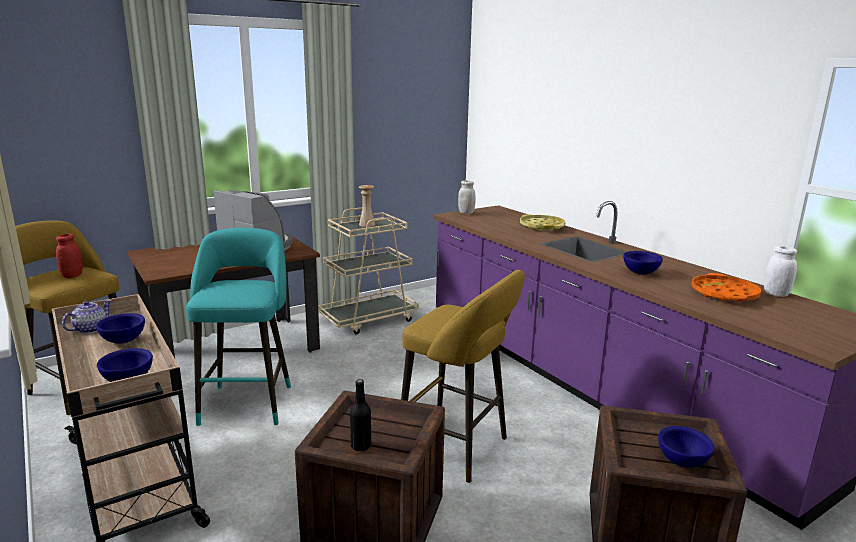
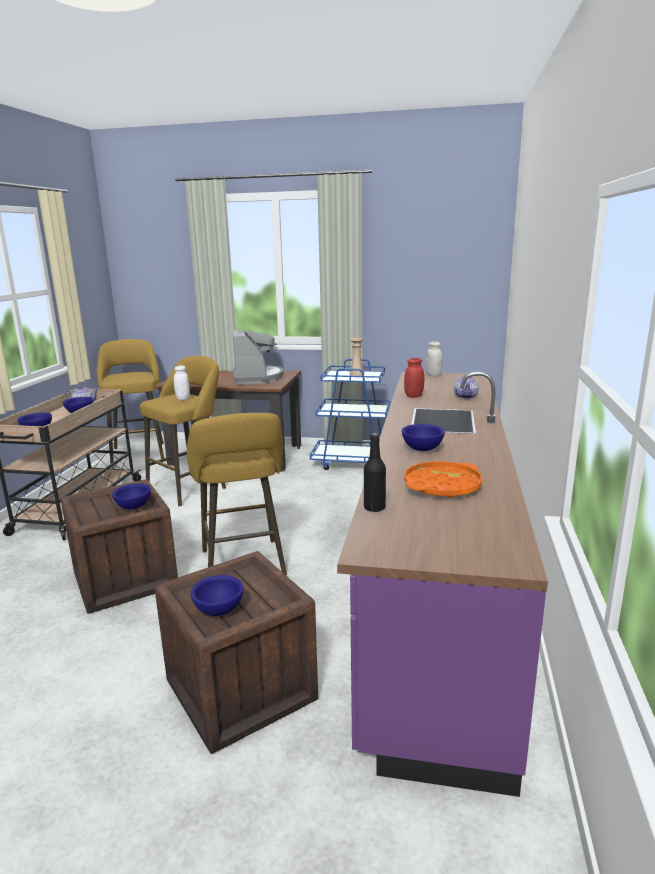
camera: 45 degrees right, 0 degrees up
red jar [56,234,83,278] -> red jar moved to [404,358,424,398]
turquoise stool [186,228,291,426] -> yellow stool [140,356,226,506]
beige cart [318,207,419,335] -> blue cart [310,359,390,470]
black bottle [350,379,371,451] -> black bottle moved to [364,433,386,512]
yellow tray [520,214,566,231] -> teapot [454,374,479,399]
white jar [764,246,797,297] -> white jar moved to [174,365,190,400]
none -> blue bowl [112,484,151,509]

